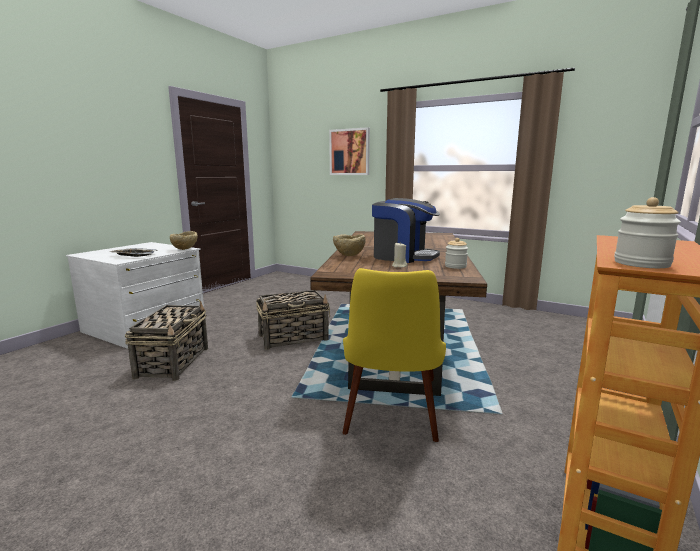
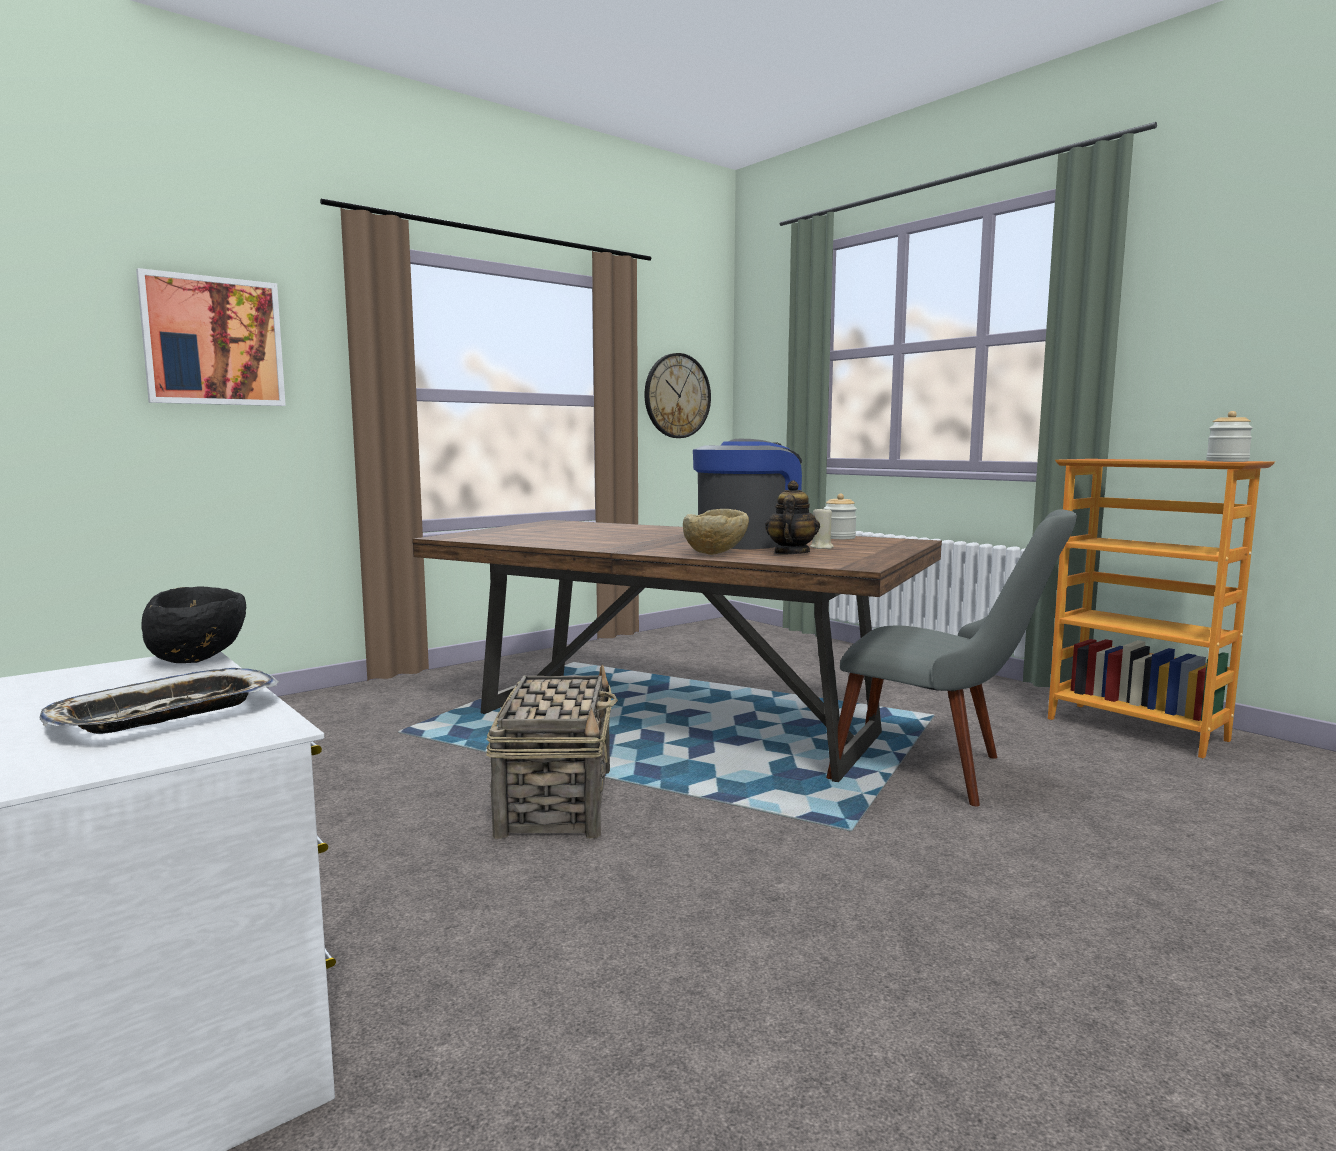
camera: 70 degrees left, 5 degrees down
basket [125,301,208,381] -> none
beige bowl [170,231,198,250] -> black bowl [142,587,246,663]
yellow chair [343,268,446,442] -> grey chair [826,509,1077,806]
none -> wall clock [645,353,711,438]
none -> teapot [765,480,820,554]

